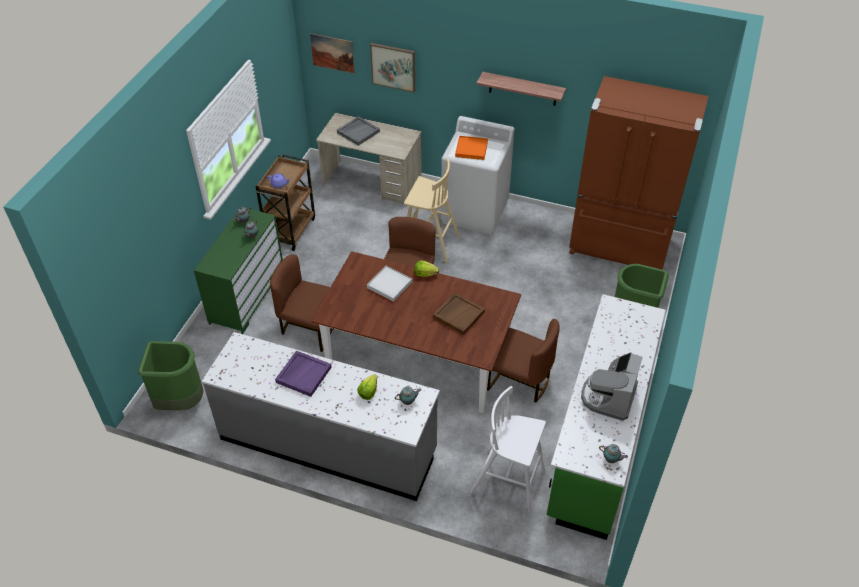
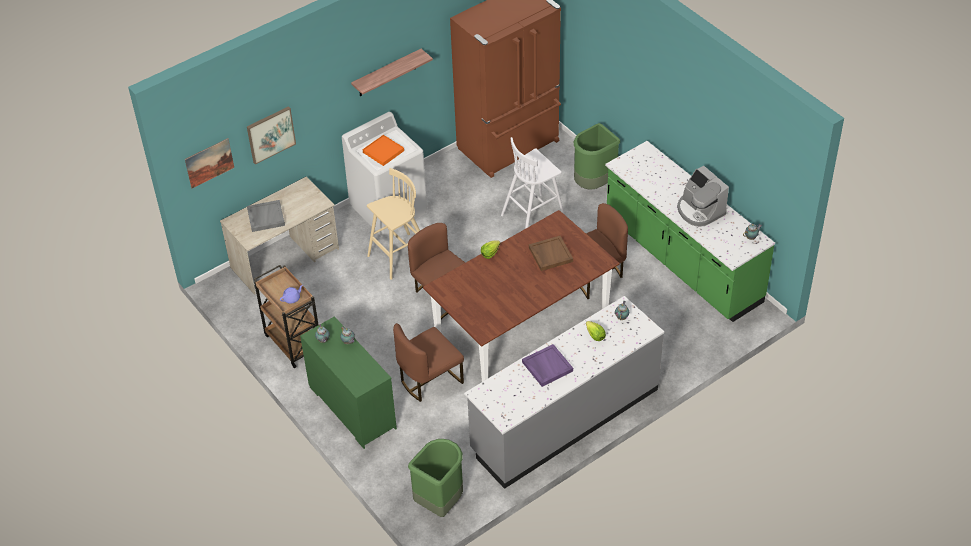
camera: 55 degrees left, 0 degrees up
white tray [367,265,413,302] -> none
white stool [470,386,546,513] -> white stool moved to [501,137,565,229]

